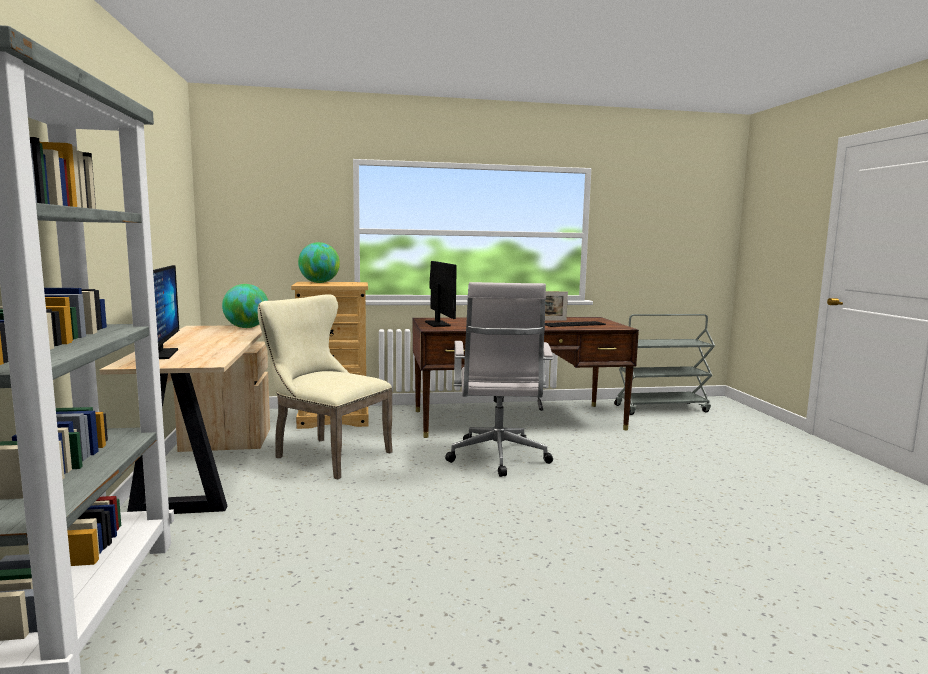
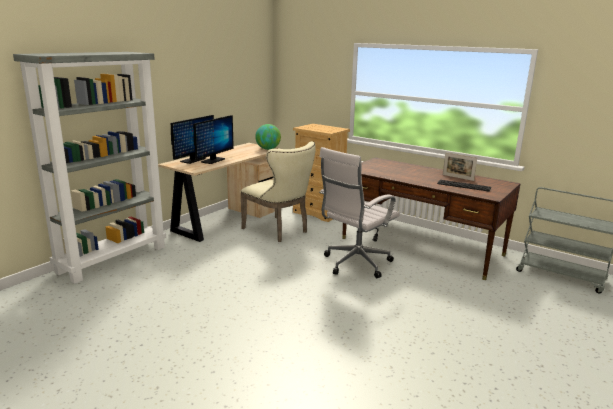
camera: 45 degrees right, 10 degrees up
beige chair [258,294,393,479] -> beige chair turned 150 degrees clockwise [241,141,316,242]
globe [298,242,340,283] -> none
monitor [425,261,457,327] -> monitor moved to [193,115,234,164]

